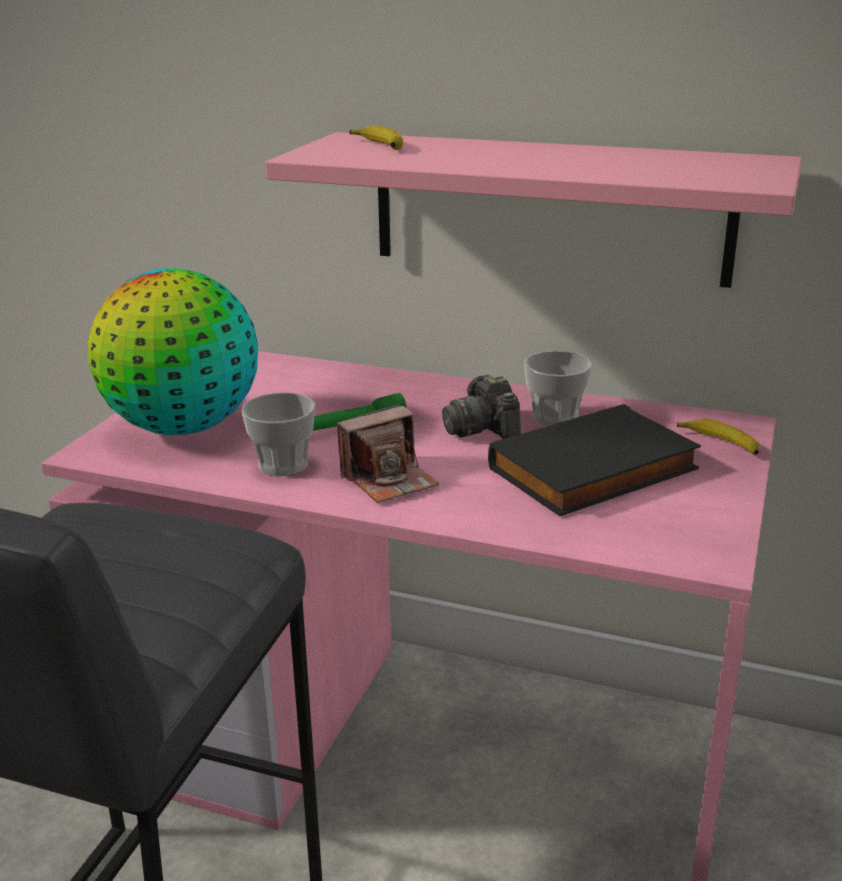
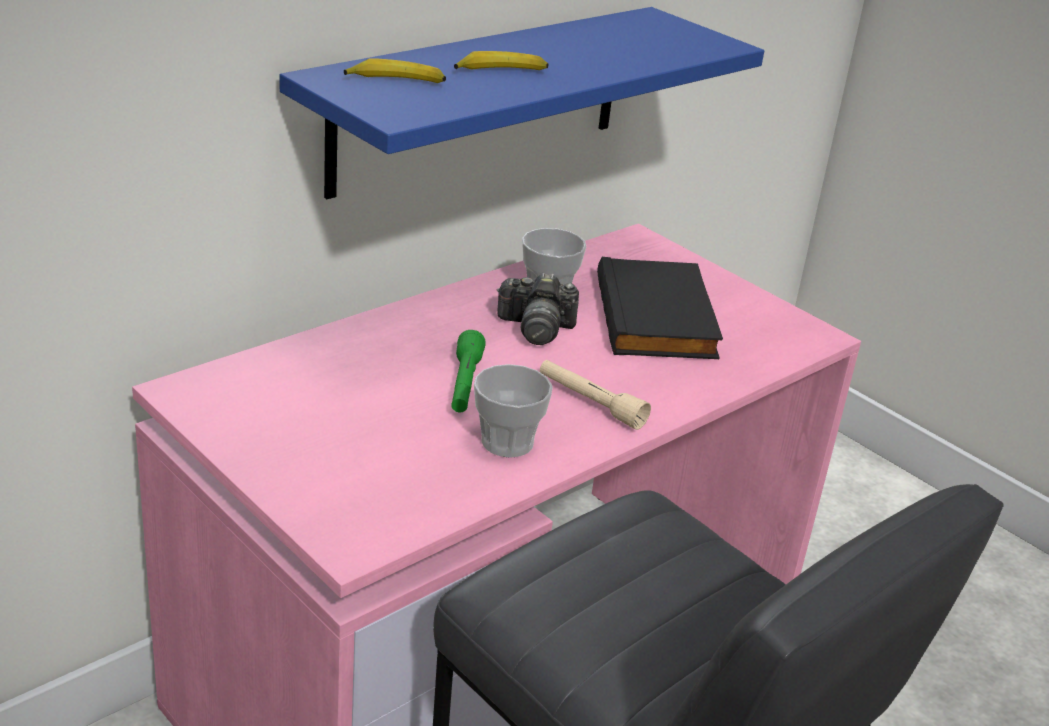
camera: 65 degrees left, 5 degrees up
globe [88,268,258,435] -> none
pink shelf [266,132,802,288] -> blue shelf [280,7,764,199]
camera [337,404,439,503] -> beige flashlight [540,360,651,430]
banana [677,418,760,455] -> banana moved to [454,51,549,70]

